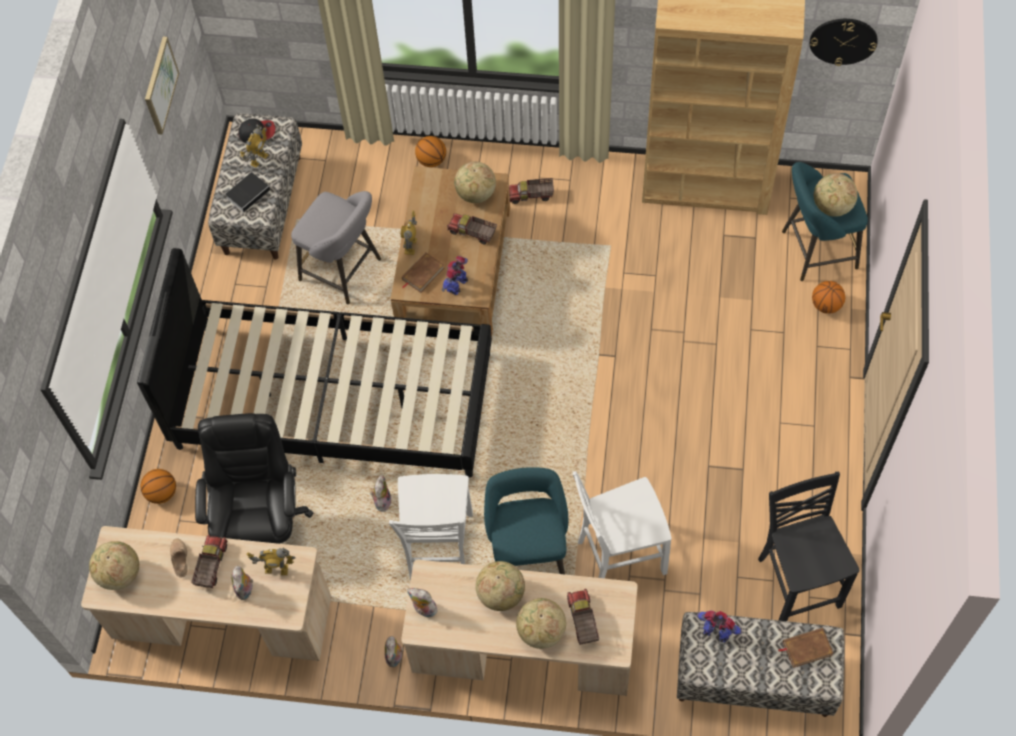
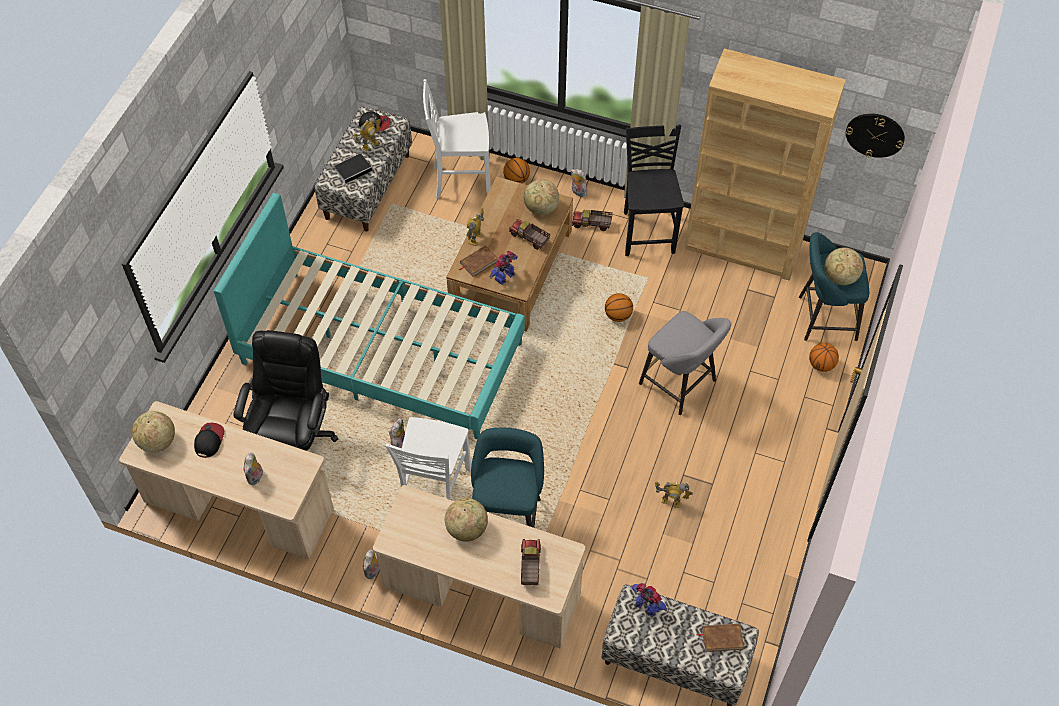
camera: 10 degrees right, 5 degrees down
black bed [137,248,492,477] -> turquoise bed [214,193,525,439]
basketball [140,469,176,504] -> basketball moved to [605,293,633,322]
picture [145,37,179,134] -> none
beige shoe [170,538,188,577] -> cap [194,423,224,458]
toy truck [191,535,228,588] -> none
toy robot [247,548,296,575] -> toy robot moved to [655,481,693,508]
grey stool [291,191,381,304] -> grey stool moved to [639,311,731,415]
plush toy [407,588,438,617] -> plush toy moved to [571,169,587,197]
globe [516,598,566,649] -> none
white chair [573,471,672,579] -> white chair moved to [423,79,491,199]
black chair [758,472,860,621] -> black chair moved to [624,125,684,256]

